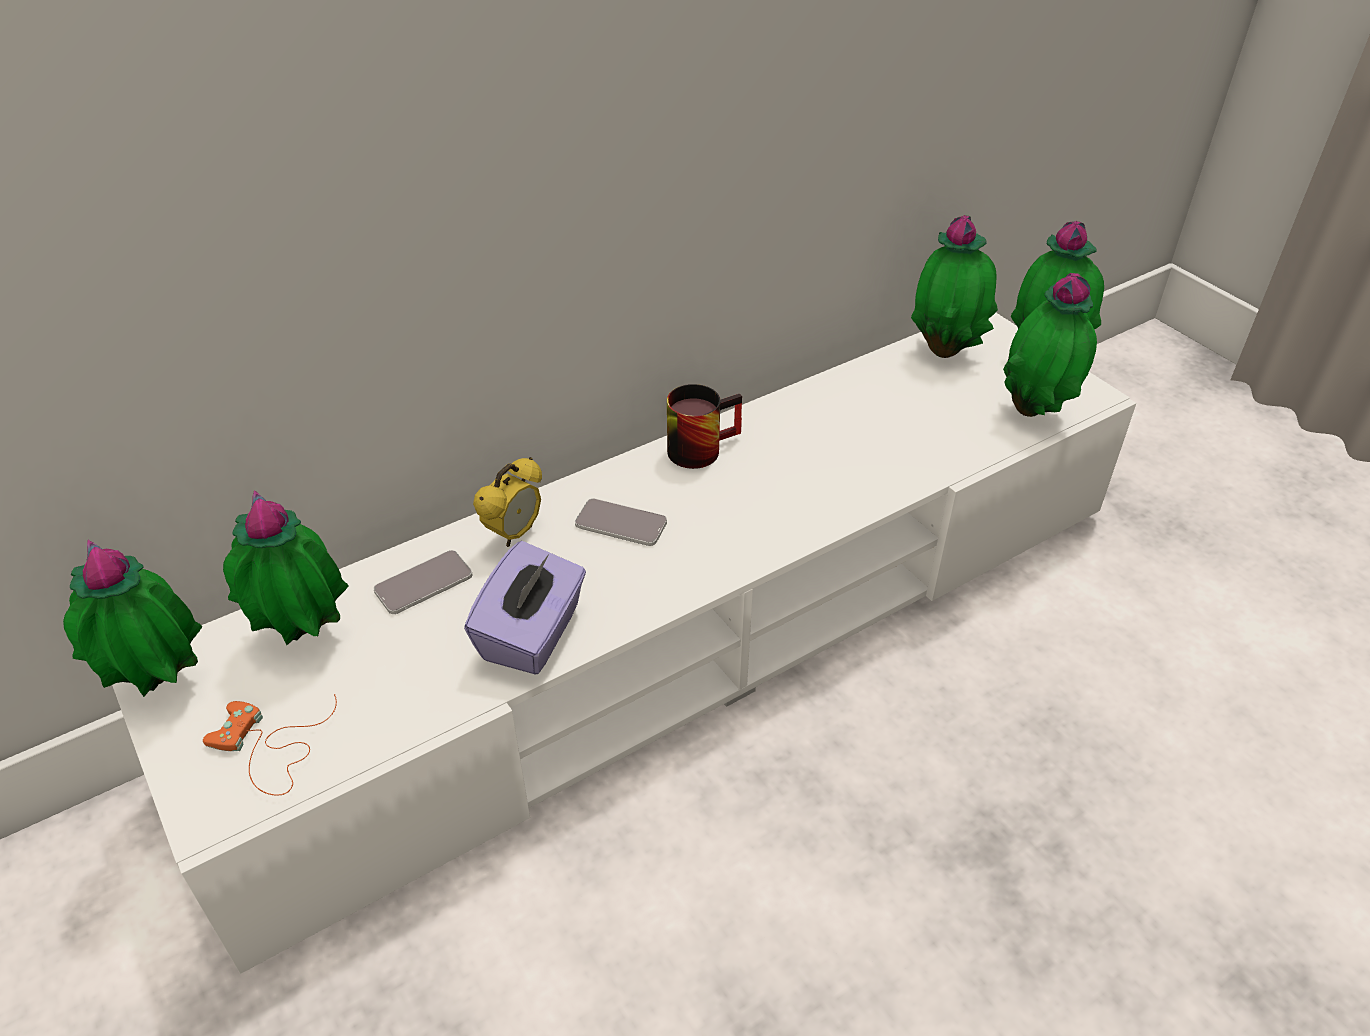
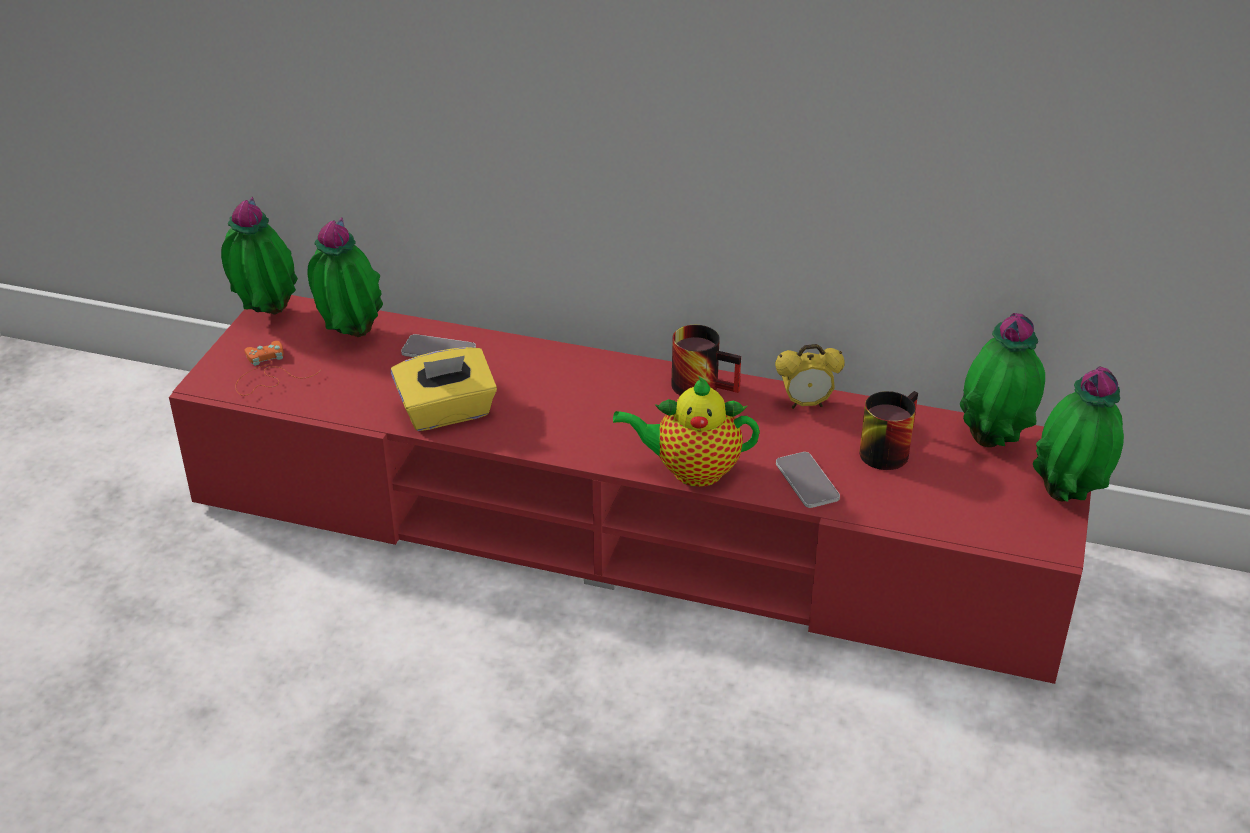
camera: 50 degrees right, 5 degrees down
white tv stand [112,313,1136,974] -> red tv stand [169,295,1091,684]
purple tissue box [464,541,586,675] -> yellow tissue box [391,347,497,431]
alarm clock [473,457,542,547] -> alarm clock moved to [775,344,845,409]
phone [575,498,667,546] -> phone moved to [776,452,840,508]
potted plant [1003,273,1097,417] -> none
none -> teapot [613,377,760,487]
none -> mug [859,391,918,470]

